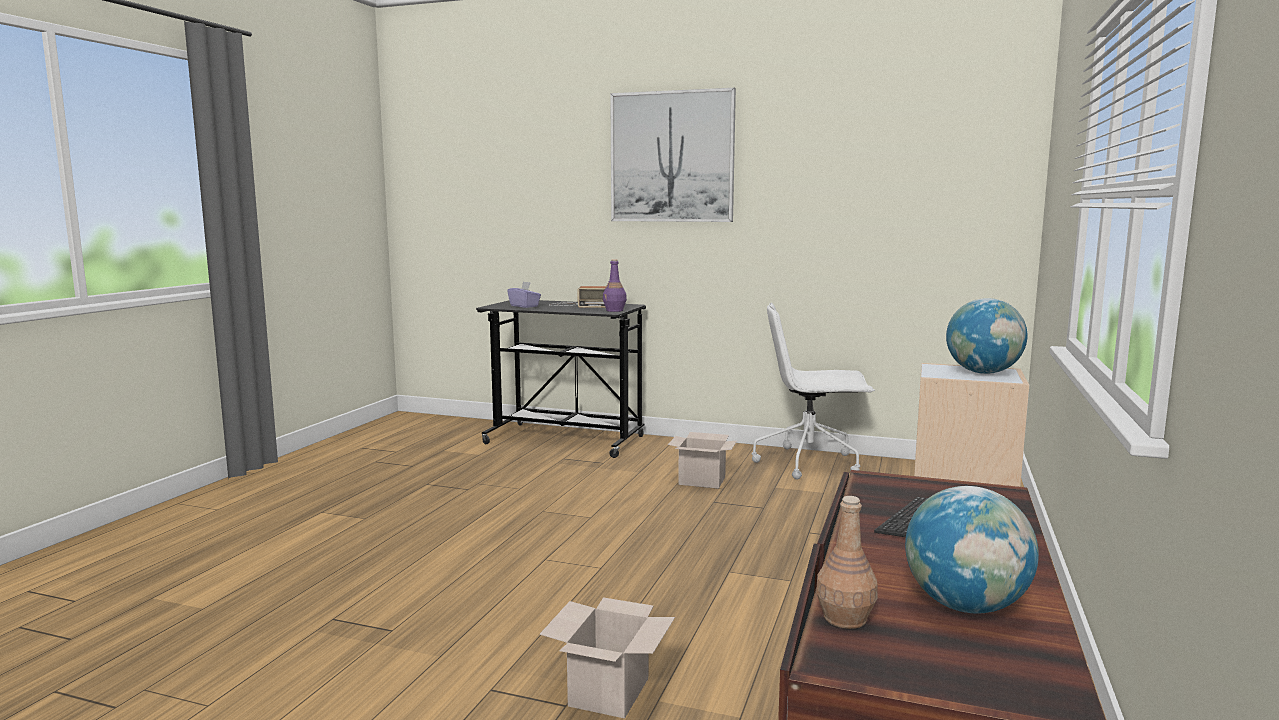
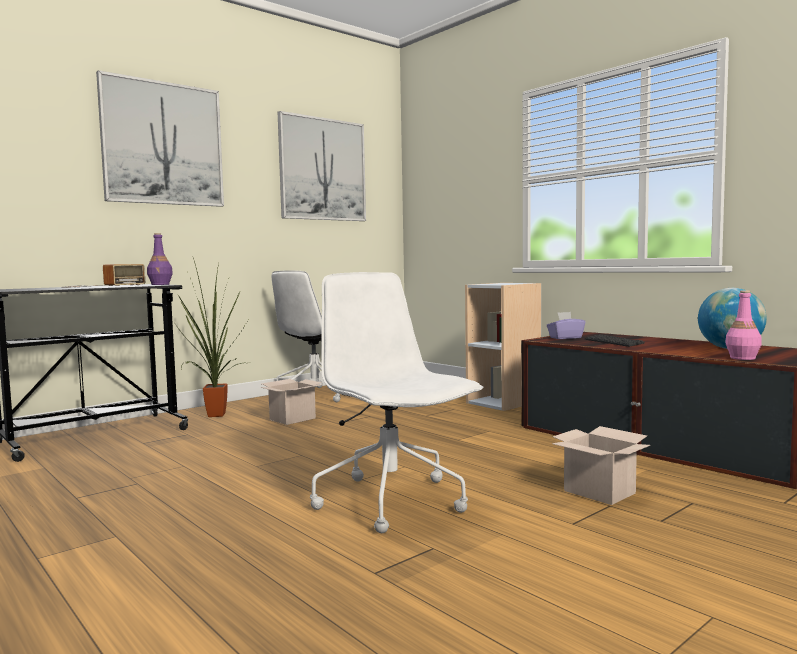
camera: 60 degrees left, 5 degrees down
purple tissue box [507,281,541,308] -> purple tissue box moved to [547,312,585,339]
brown bottle [816,496,878,629] -> pink bottle [725,290,762,360]
globe [946,298,1027,374] -> none
none -> potted plant [175,258,251,417]
none -> picture [278,111,366,221]
none -> white office chair [310,272,483,533]

